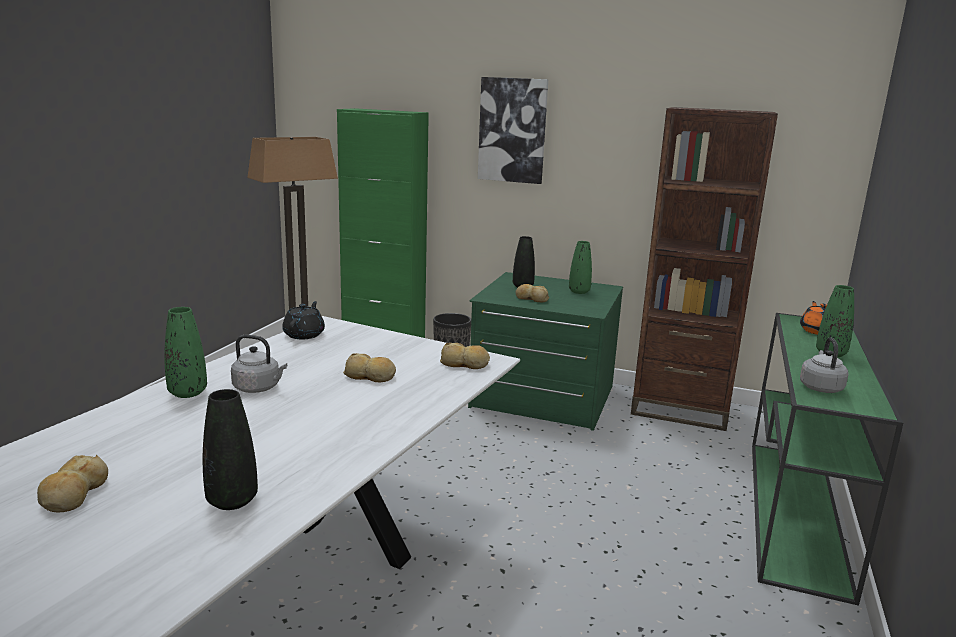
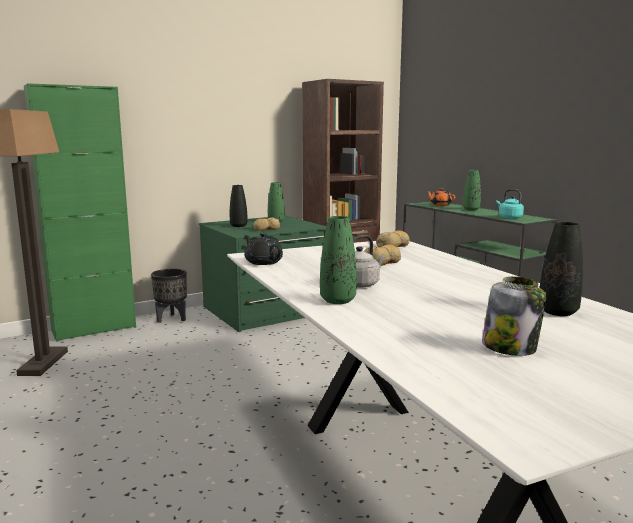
camera: 50 degrees left, 5 degrees down
bread [37,455,108,513] -> jar [482,276,546,356]
picture [478,77,548,184] -> none
grey kettle [800,337,849,393] -> turquoise kettle [496,189,524,219]

